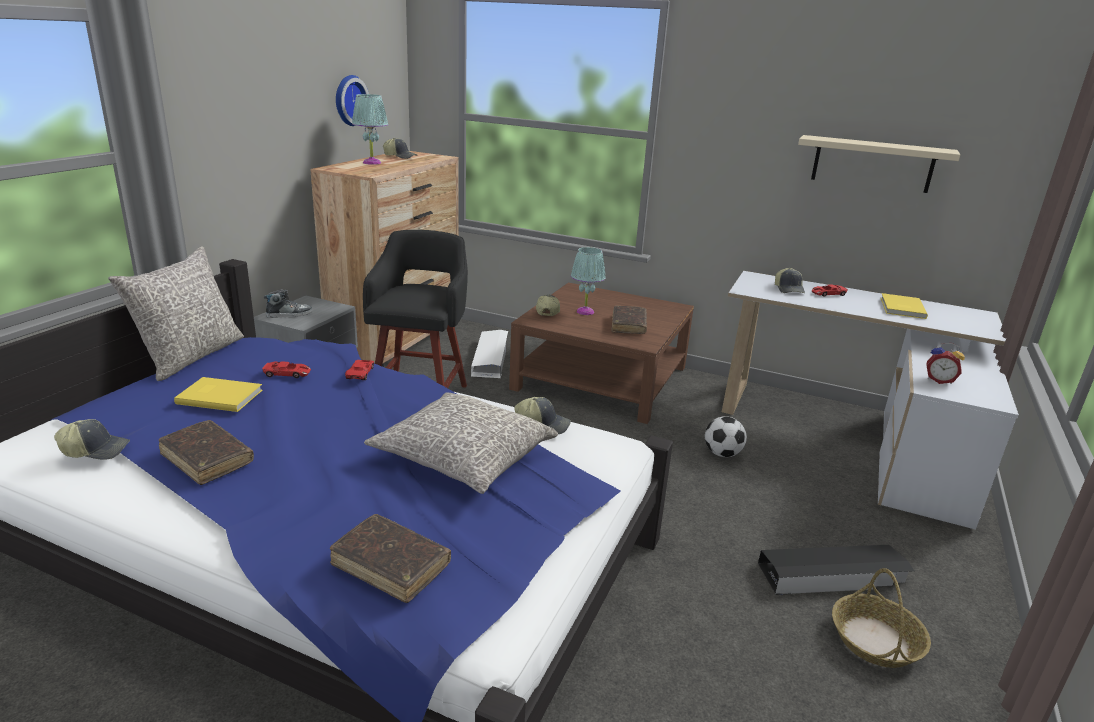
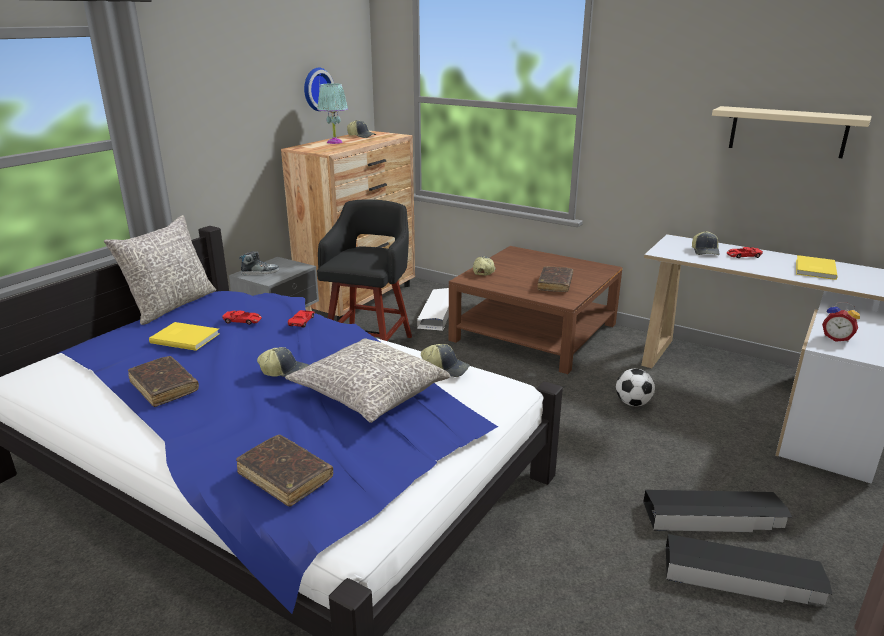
camera: 10 degrees right, 0 degrees up
cap [54,419,130,460] -> cap moved to [257,347,309,377]
turquoise table lamp [571,247,606,315] -> none
basket [832,568,931,668] -> black storage box [666,534,833,605]

